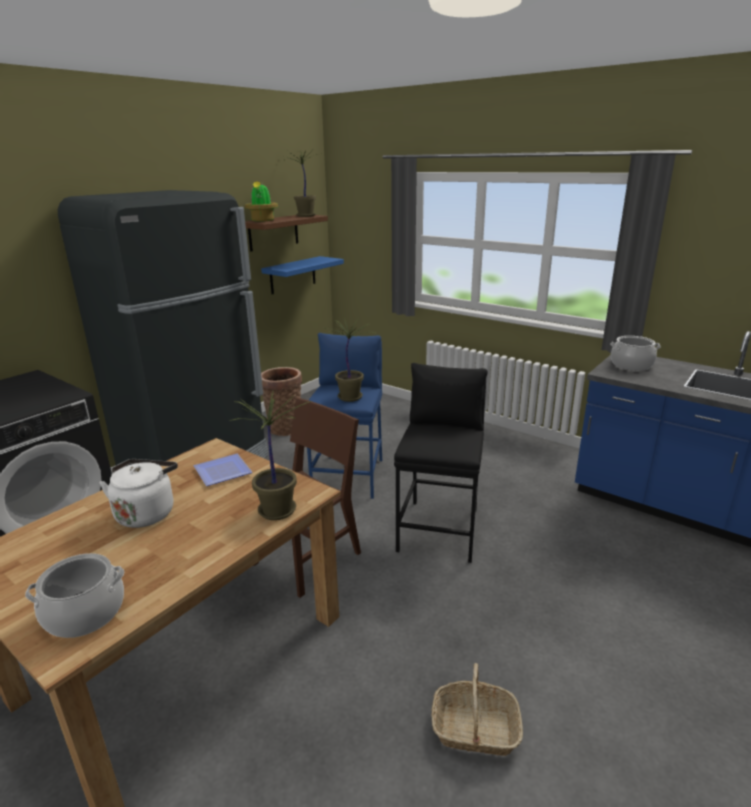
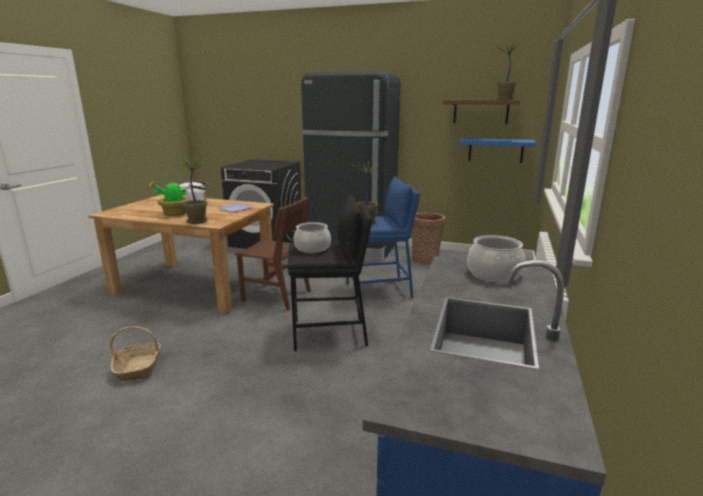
camera: 70 degrees right, 5 degrees down
cooking pot [25,553,124,638] -> cooking pot moved to [294,222,331,253]
potted plant [245,181,278,222] -> potted plant moved to [149,180,190,216]

